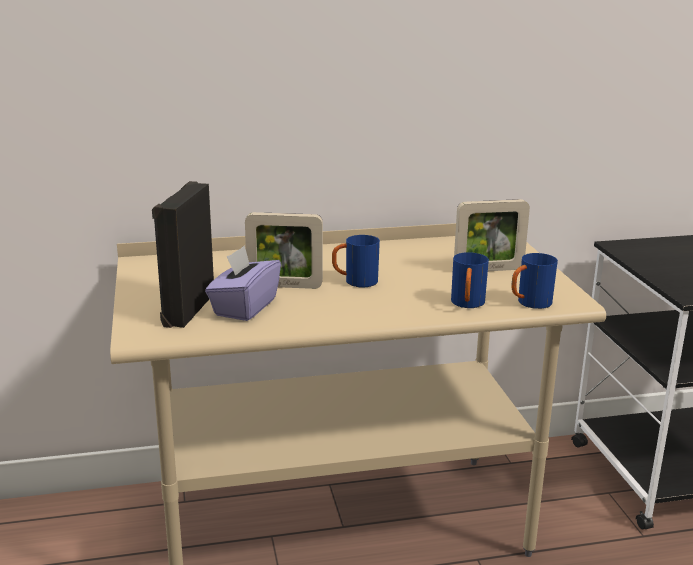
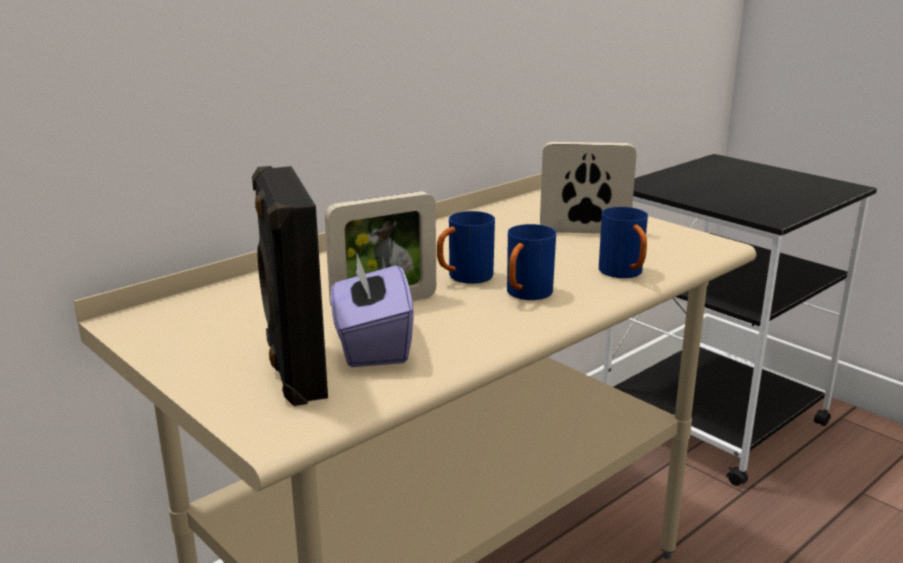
camera: 30 degrees left, 0 degrees up
picture frame [454,199,530,271] -> picture frame turned 135 degrees counterclockwise [540,142,636,233]
blue mug [511,253,558,309] -> blue mug moved to [507,224,556,300]

